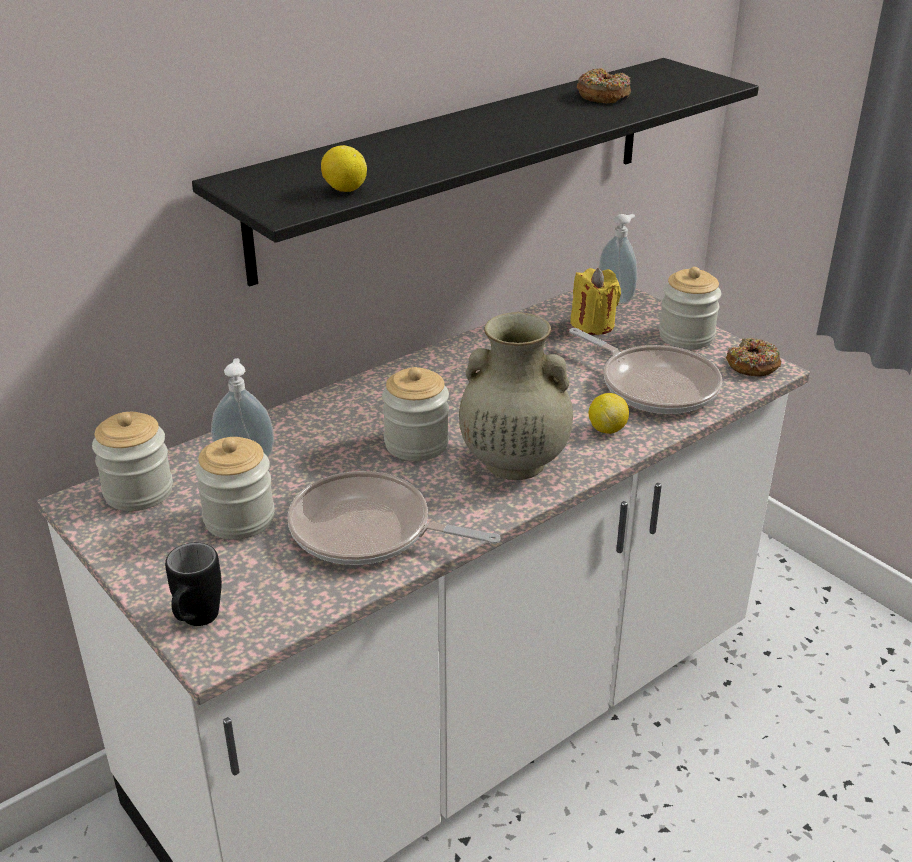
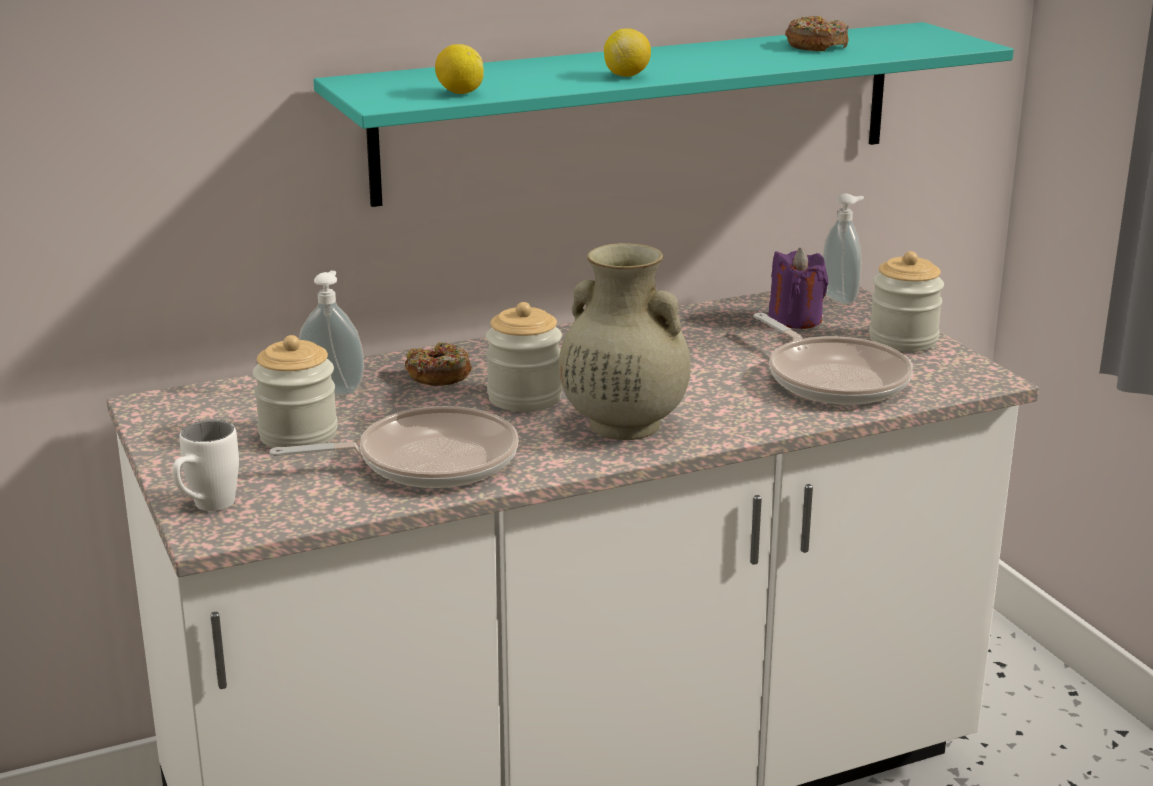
camera: 15 degrees right, 10 degrees down
jar [92,412,173,511] -> none
black mug [165,543,222,626] -> white mug [172,420,239,511]
black shelf [192,58,759,287] -> turquoise shelf [313,22,1014,207]
frying pan [287,471,501,565] -> frying pan turned 135 degrees clockwise [269,406,519,488]
yellow candle [570,268,621,335] -> purple candle [769,248,828,329]
lemon [589,393,629,434] -> lemon moved to [604,28,651,77]
donut [726,338,781,377] -> donut moved to [405,342,472,386]

